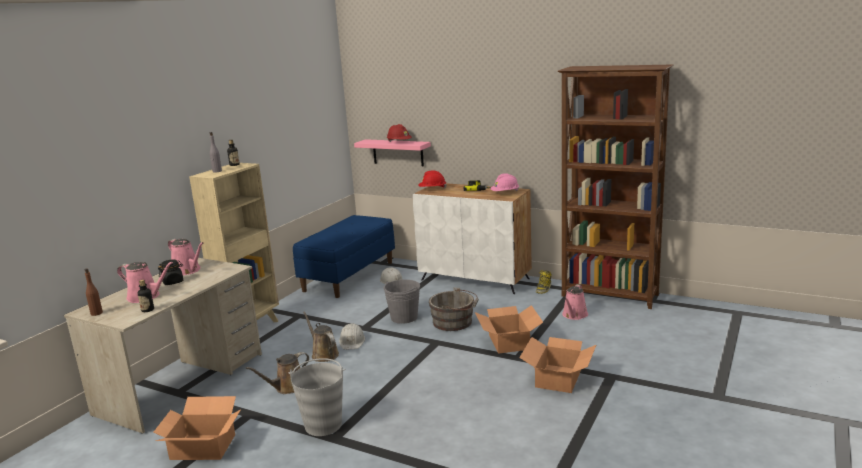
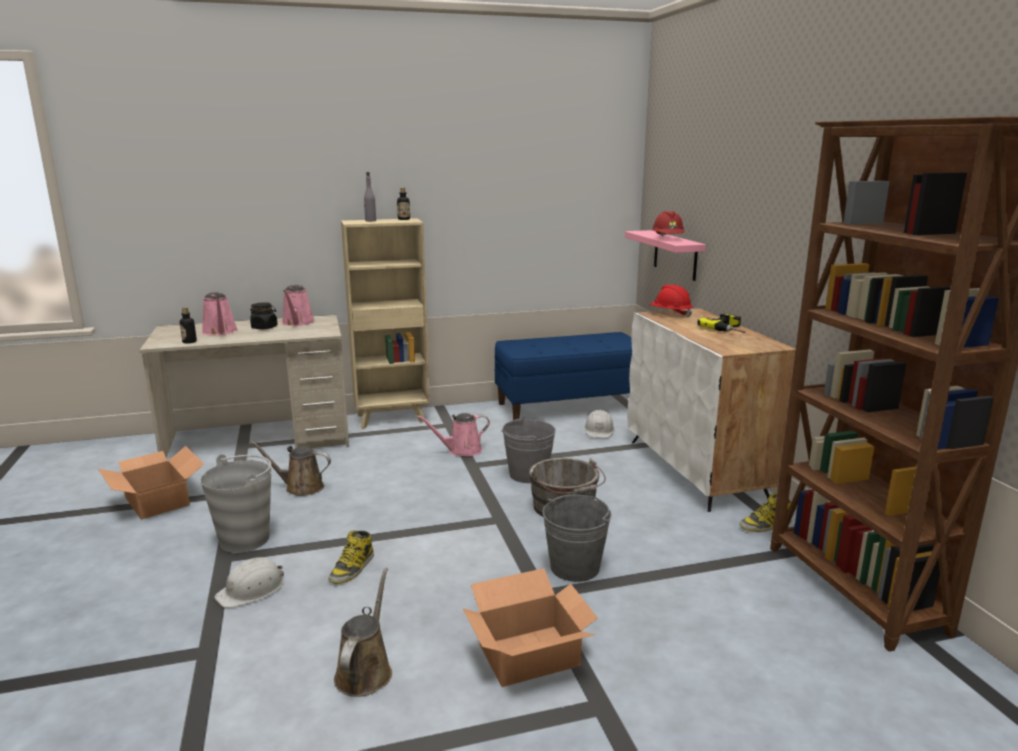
camera: 45 degrees right, 0 degrees up
brown bottle [85,268,103,316] -> none
brown watering can [303,311,339,362] -> brown watering can moved to [334,568,392,697]
white hard hat [339,323,365,350] -> white hard hat moved to [214,557,284,608]
cardboard box [475,305,543,354] -> grey bucket [542,495,611,582]
pink hard hat [490,173,519,191] -> none
pink watering can [562,284,588,320] -> pink watering can moved to [417,413,490,456]
none -> boot [329,530,374,584]

